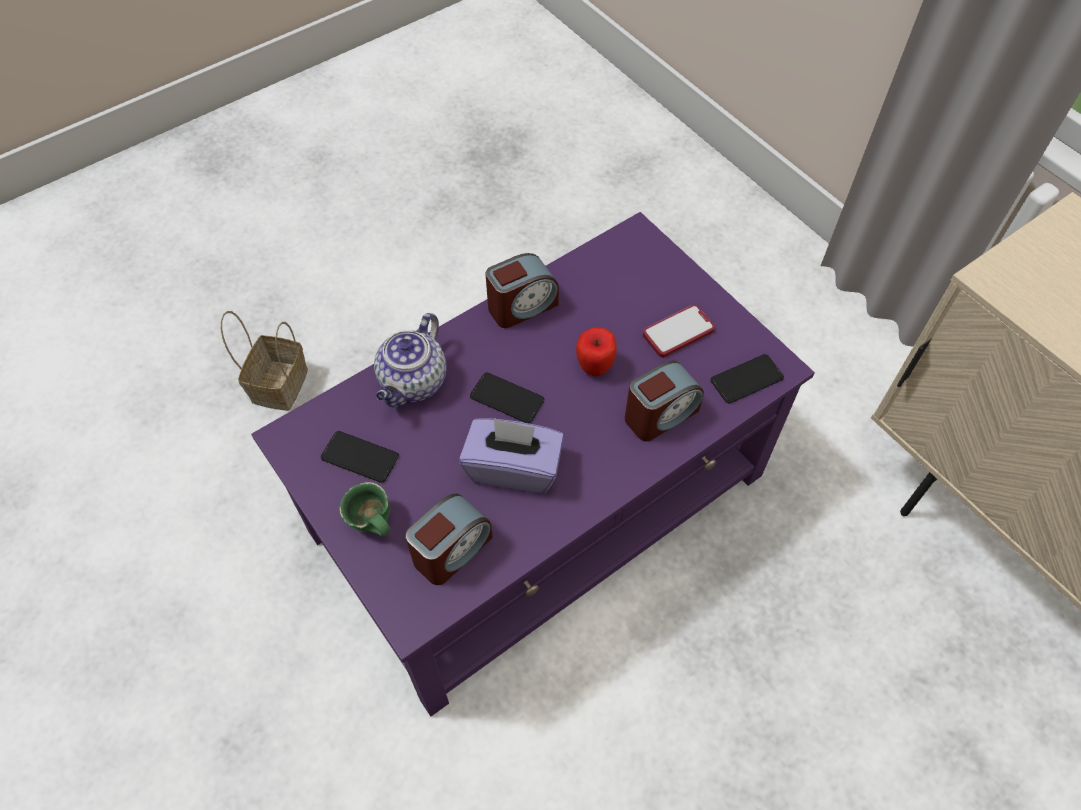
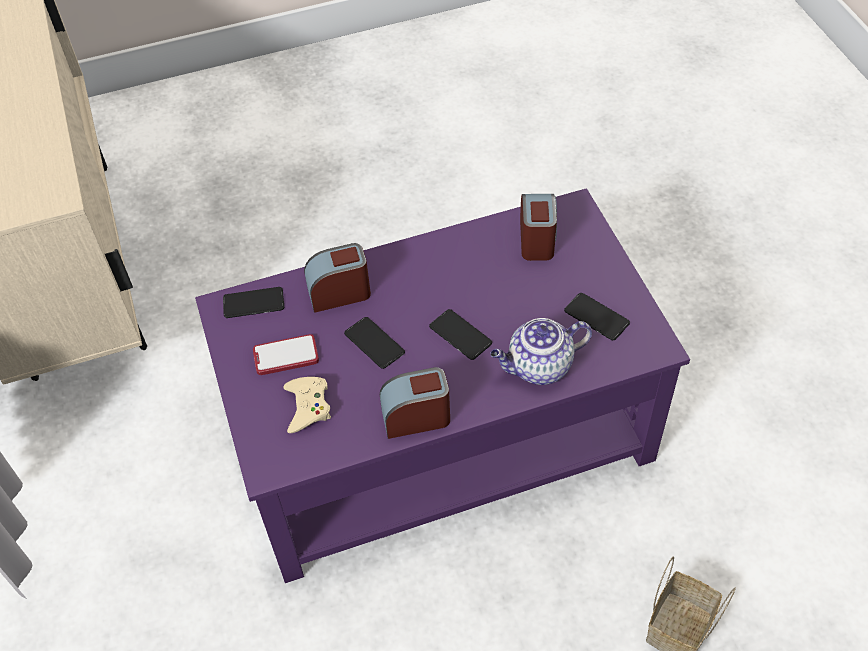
camera: 160 degrees left, 5 degrees down
green mug [340,482,391,537] -> none
teapot [374,313,446,407] -> teapot turned 150 degrees counterclockwise [490,318,592,385]
alarm clock [405,494,493,585] -> alarm clock turned 120 degrees clockwise [520,194,557,261]
purple tissue box [459,418,564,493] -> none
apple [576,327,617,377] -> phone [344,317,405,369]
none -> beige game controller [283,377,331,433]

